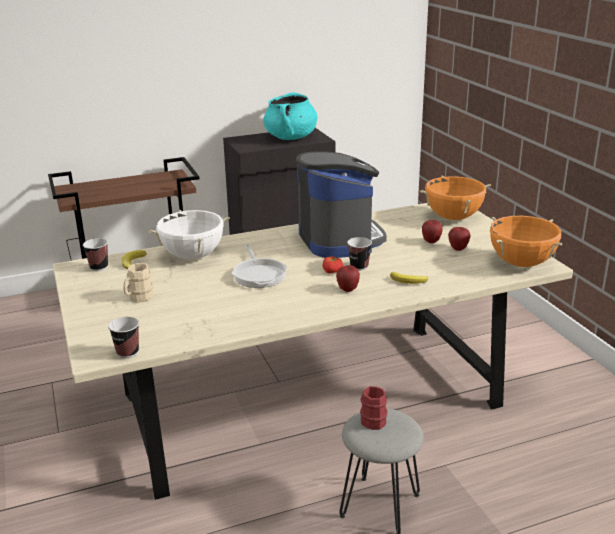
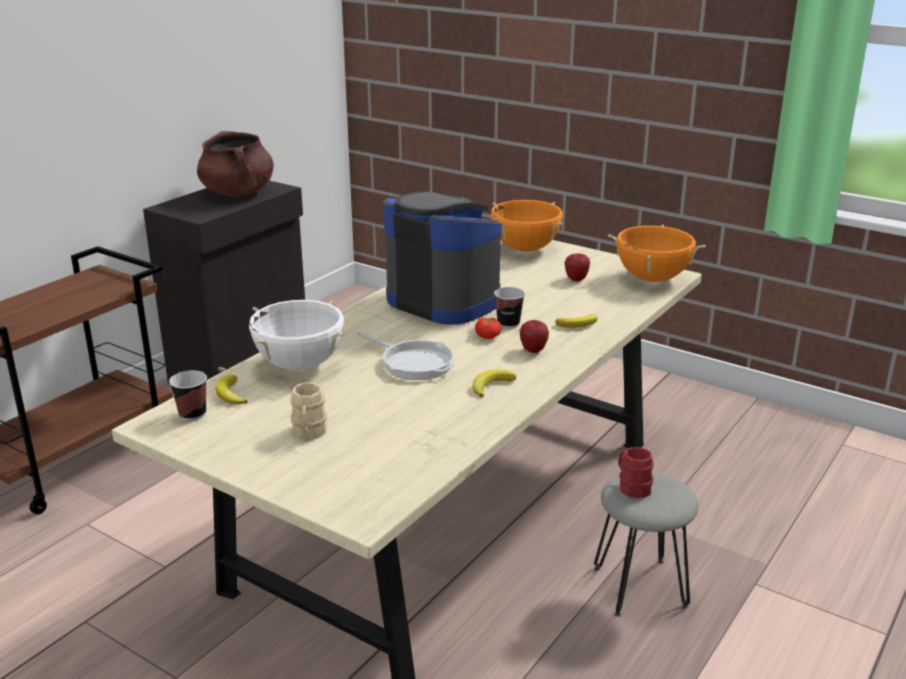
camera: 35 degrees left, 0 degrees up
cup [108,317,139,358] -> none
turquoise cooking pot [263,92,317,140] -> brown cooking pot [197,131,274,197]
apple [422,220,443,243] -> none
none -> banana [472,369,516,397]

